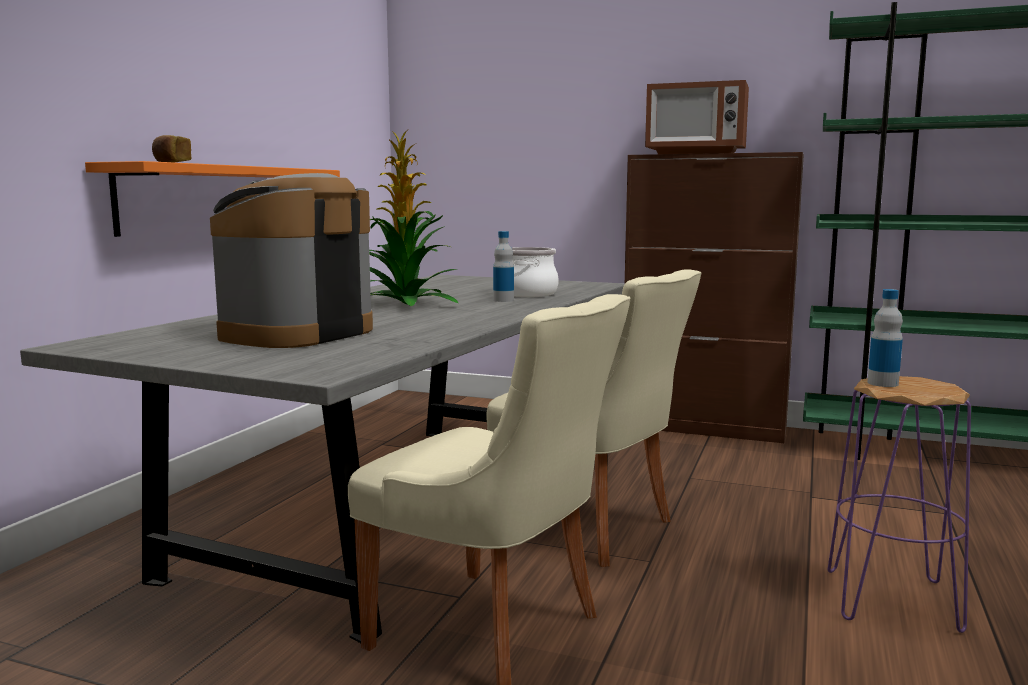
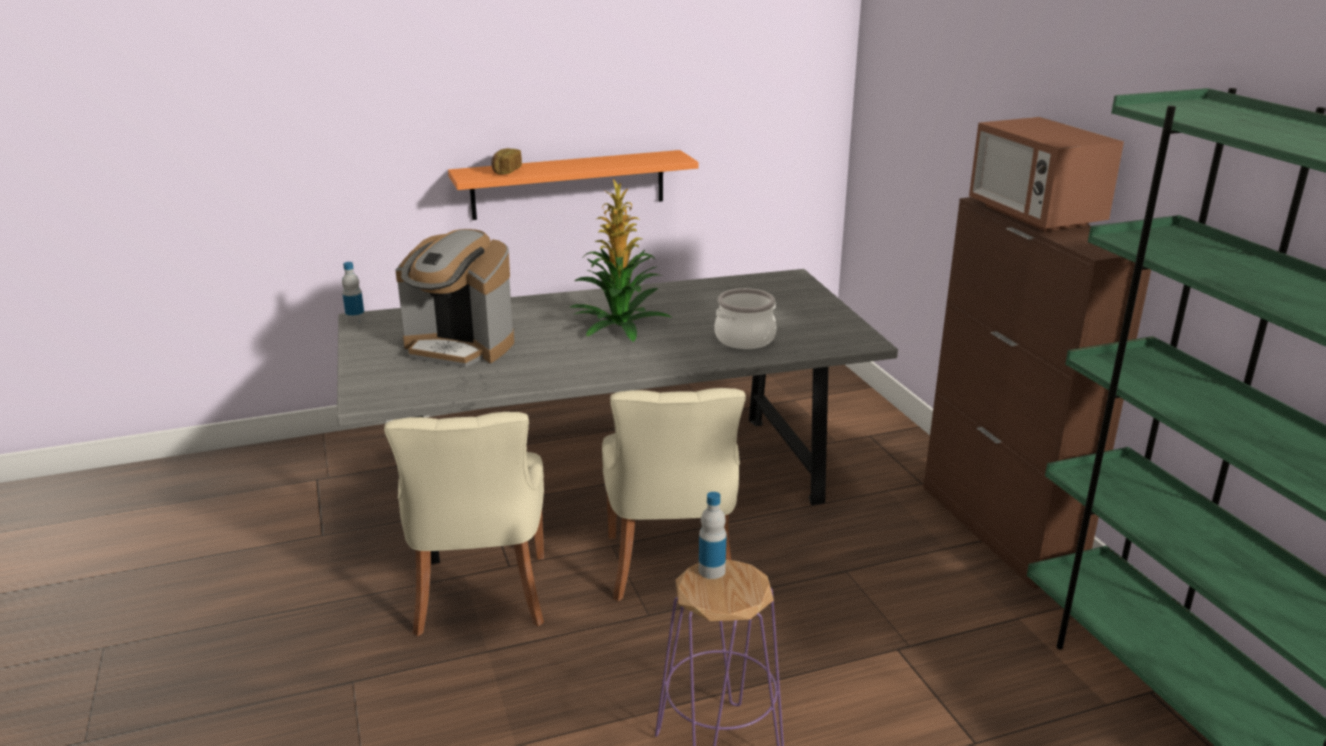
camera: 50 degrees right, 15 degrees up
coffee machine [210,173,373,348] -> coffee machine turned 150 degrees counterclockwise [395,229,514,368]
bottle [493,231,514,302] -> bottle moved to [342,262,365,324]

